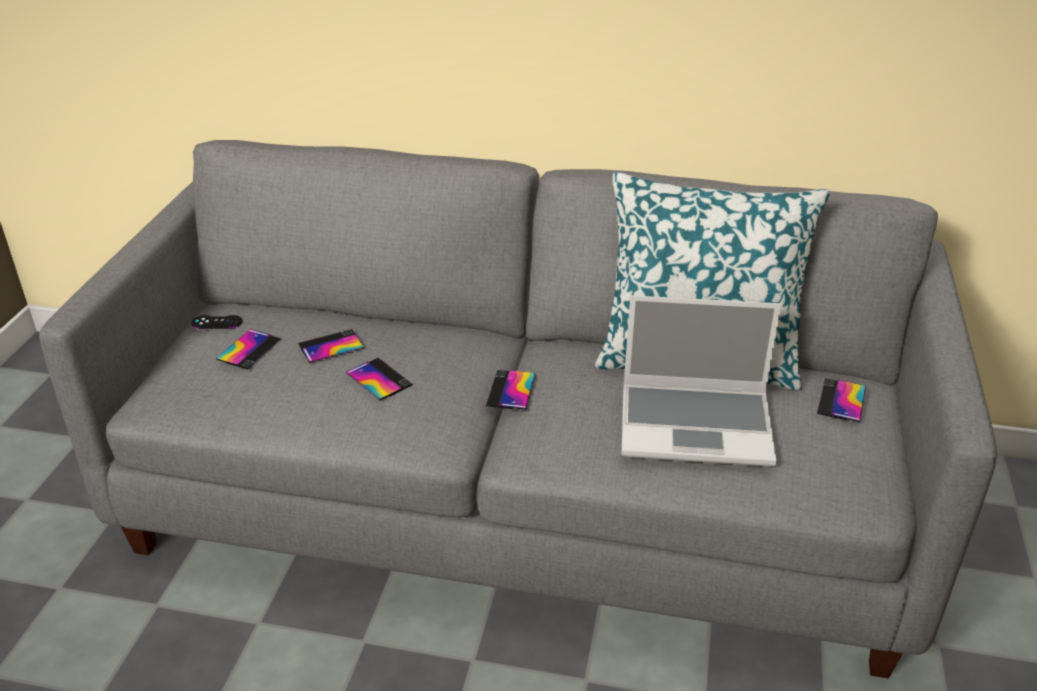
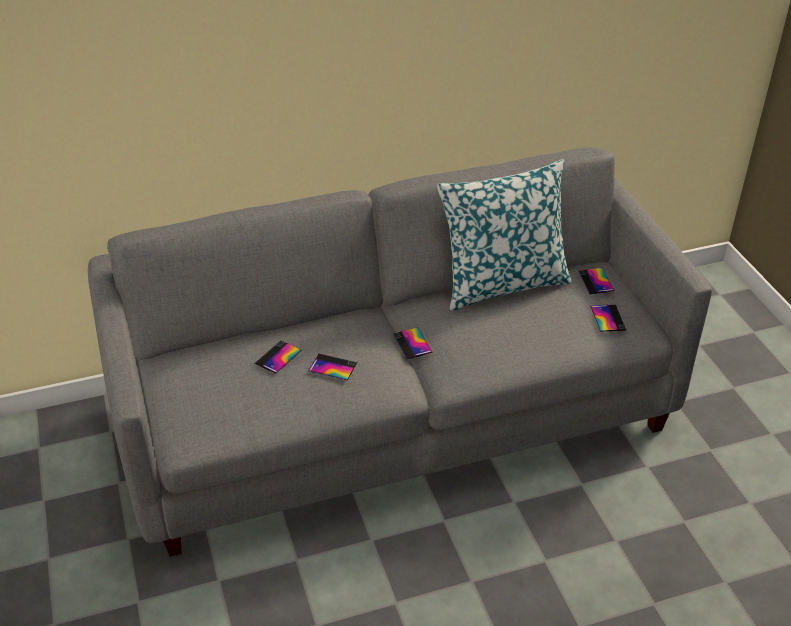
camera: 30 degrees left, 5 degrees up
black game controller [191,315,242,329] -> none
phone [216,329,281,370] -> phone moved to [590,305,626,332]
laptop [621,295,781,467] -> none

